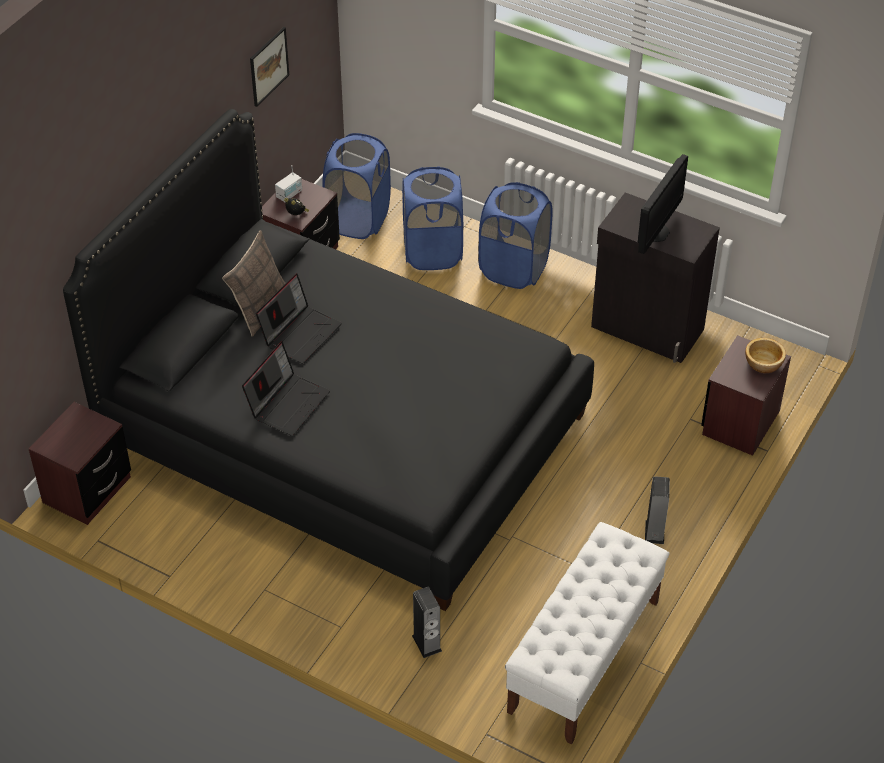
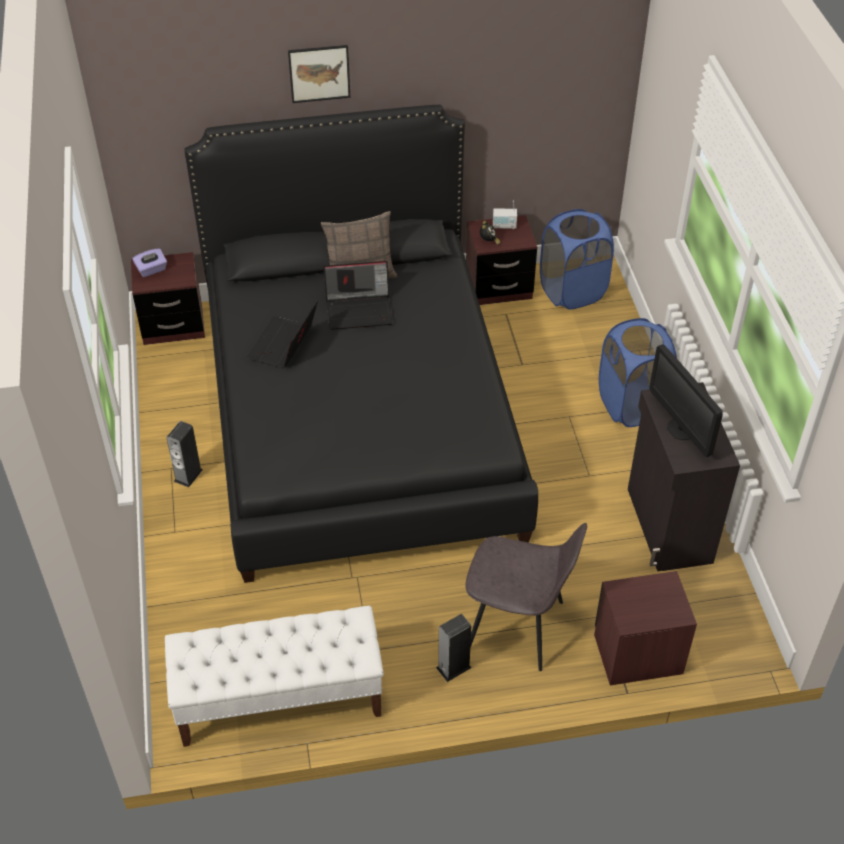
camera: 50 degrees right, 0 degrees up
laptop [242,341,330,436] -> laptop turned 120 degrees clockwise [247,299,318,368]
picture [250,27,289,107] -> picture moved to [288,45,350,103]
blue laundry basket [402,167,463,270] -> none
speaker [412,587,442,658] -> speaker moved to [166,421,203,488]
monitor [638,154,688,254] -> monitor turned 75 degrees clockwise [649,344,723,457]
bowl [745,338,786,373] -> none
none -> purple tissue box [132,249,167,277]
none -> grey chair [466,523,587,671]

